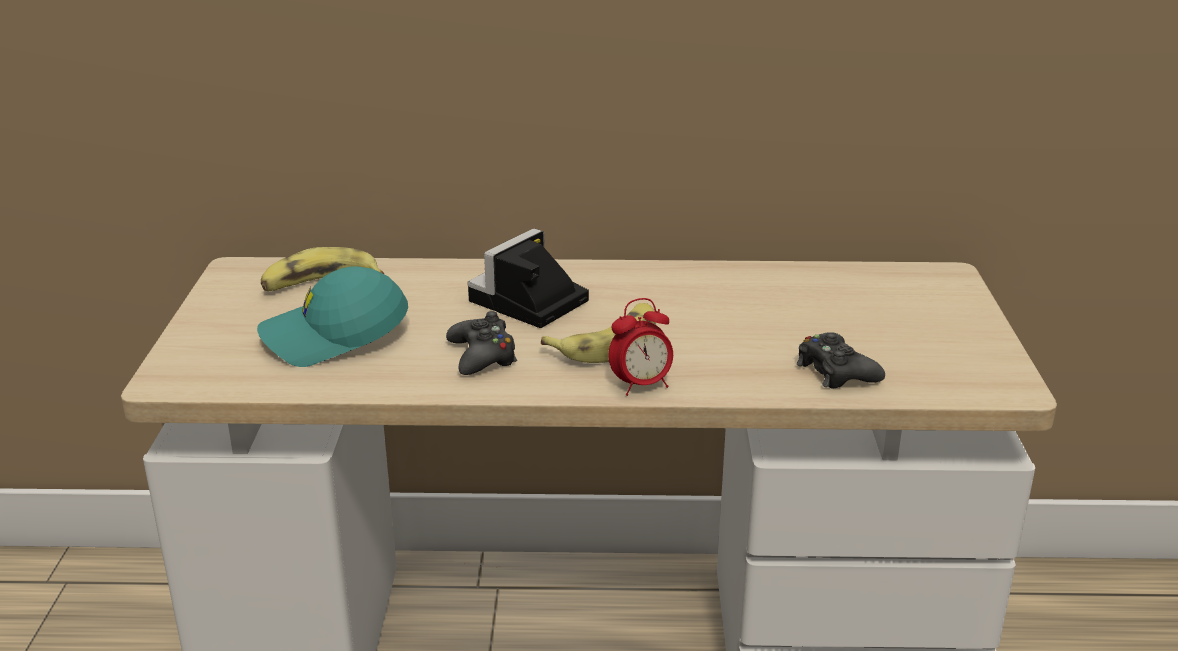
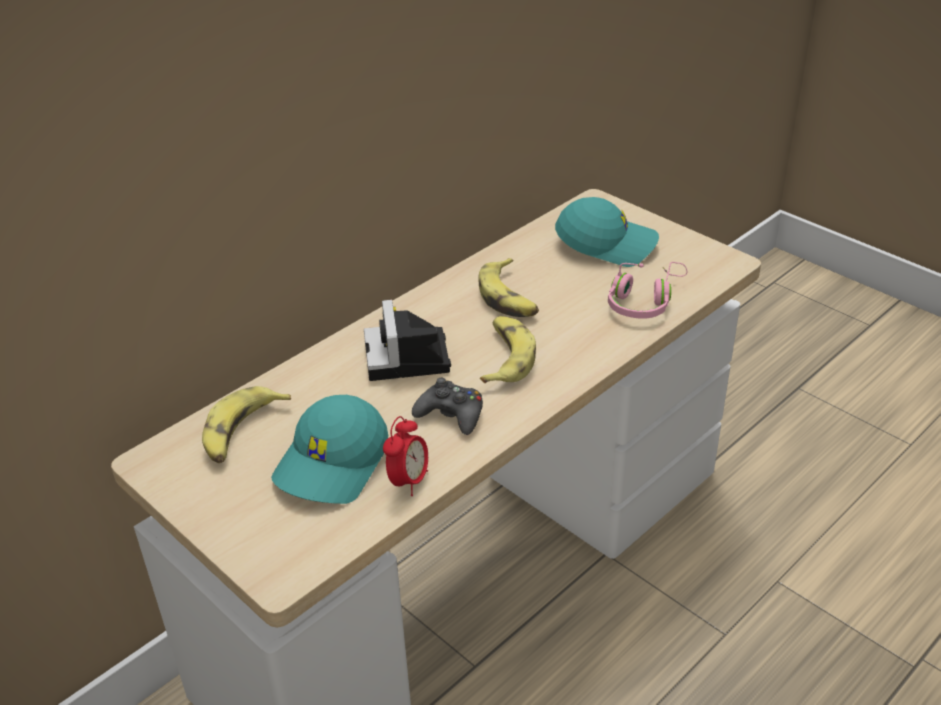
camera: 45 degrees left, 10 degrees up
alarm clock [609,298,673,396] -> alarm clock moved to [383,416,428,496]
black game controller [797,332,885,389] -> pink headphones [608,262,687,319]
none -> banana [478,258,539,317]
none -> turquoise cap [555,197,659,267]

